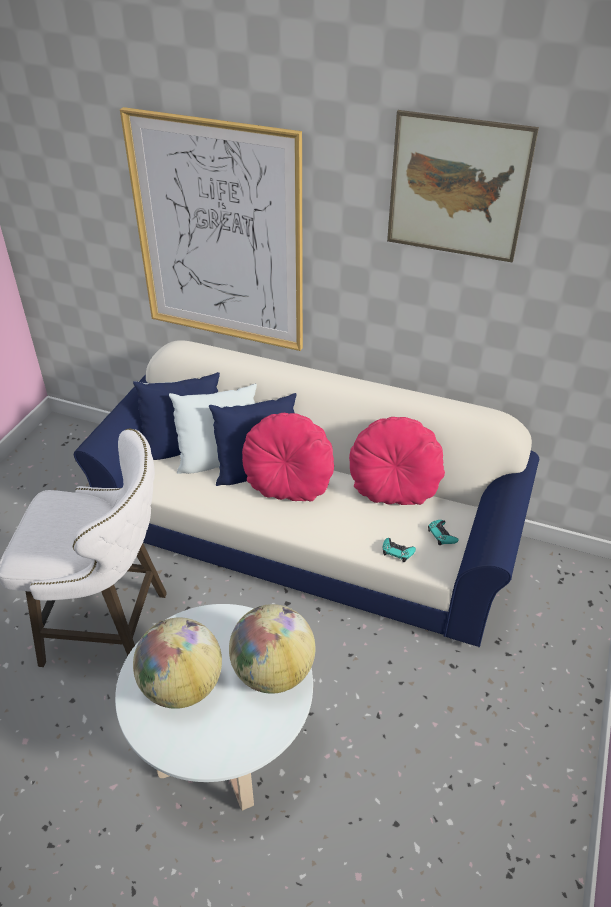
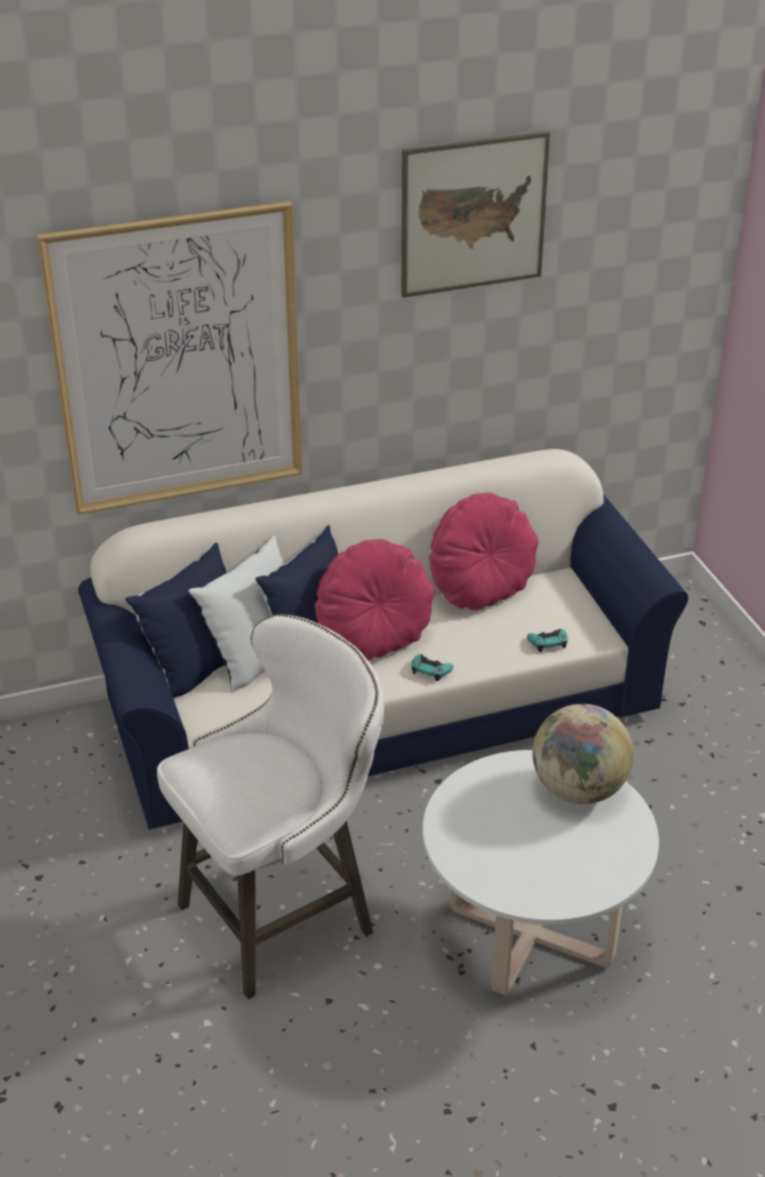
camera: 40 degrees left, 5 degrees down
globe [133,618,222,709] -> none
turquoise game controller [428,520,459,545] -> turquoise game controller moved to [412,654,453,681]

